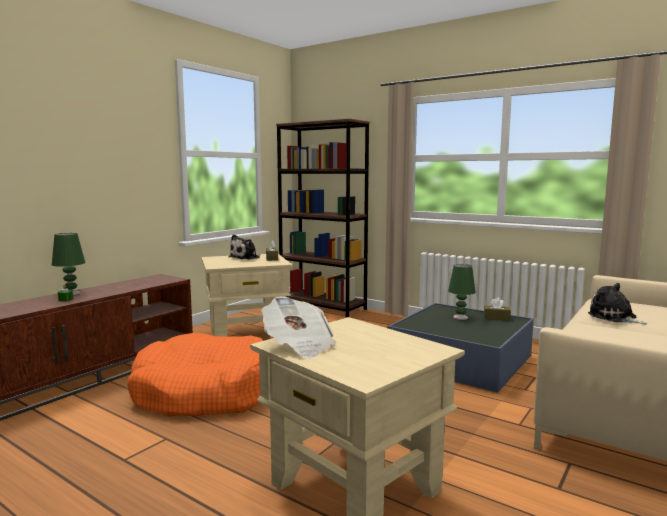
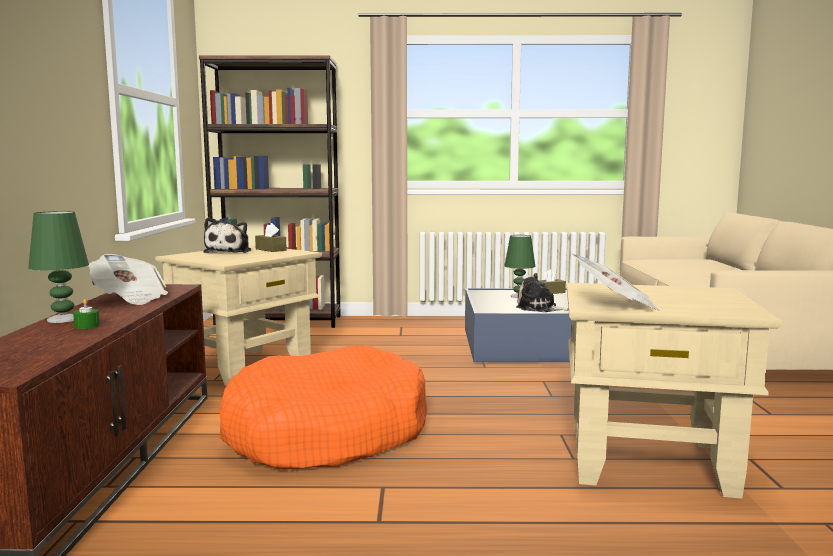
camera: 35 degrees left, 0 degrees up
plush toy [588,283,648,324] -> plush toy moved to [516,273,569,312]
none -> newspaper [88,254,168,305]

